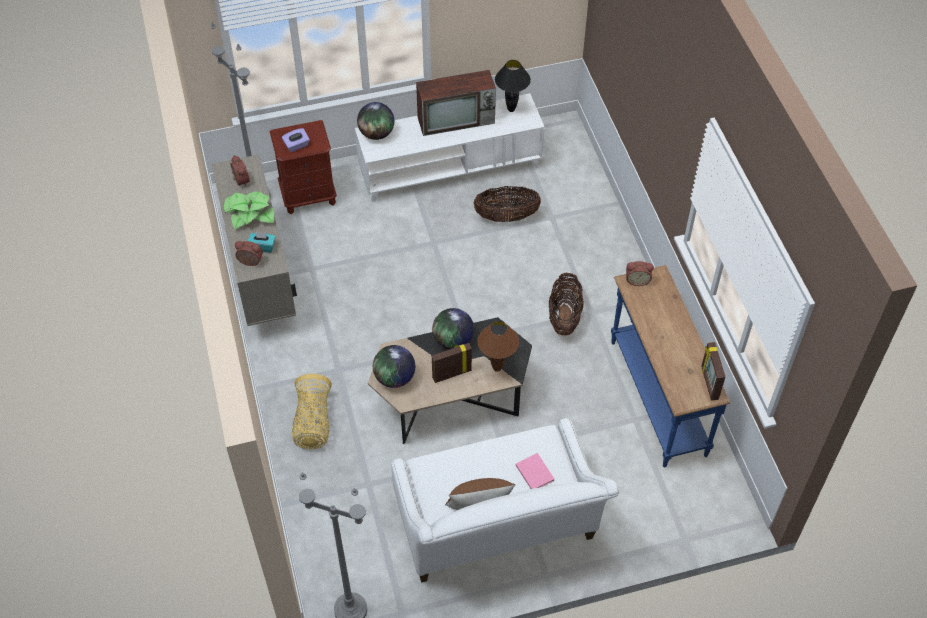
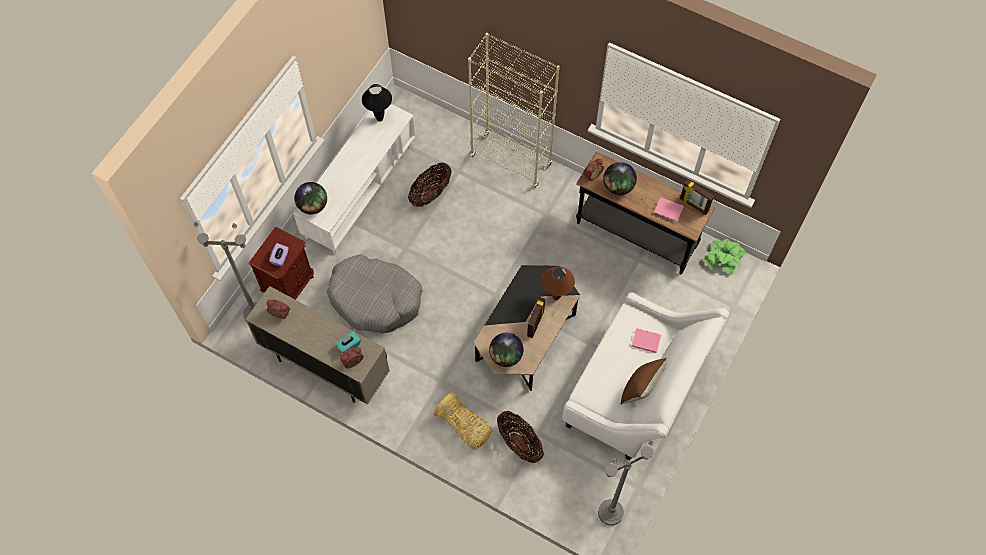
camera: 45 degrees left, 10 degrees up
potted plant [224,192,274,229] -> potted plant moved to [703,239,746,275]
television [416,70,496,136] -> none
globe [432,308,474,350] -> globe moved to [603,162,637,195]
basket [549,272,584,336] -> basket moved to [497,411,544,463]
blue console table [611,265,730,468] -> black console table [576,152,715,274]
none -> grey dog bed [327,254,423,333]
none -> beige bookcase [468,33,560,188]
none -> pink book [654,197,684,222]

